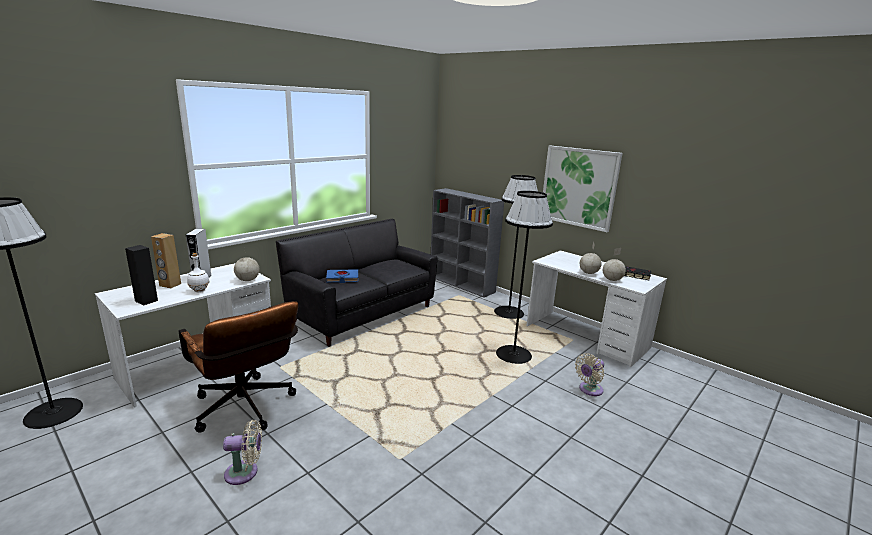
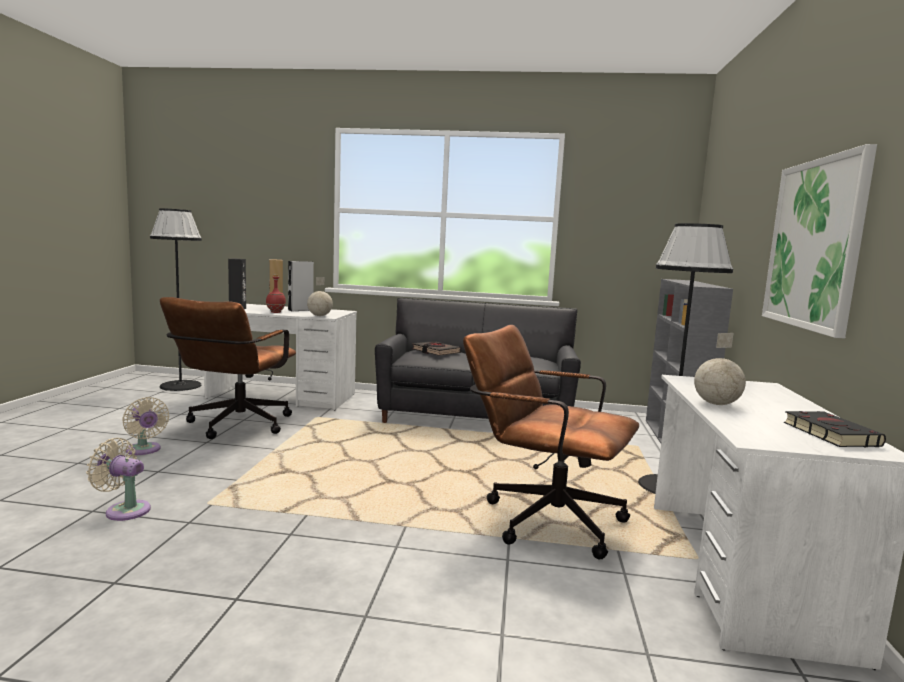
camera: 55 degrees right, 10 degrees down
white bottle [187,253,210,292] -> red bottle [266,274,286,313]
blue book [326,269,358,283] -> black book [412,341,461,356]
black floor lamp [496,191,553,364] -> brown office chair [463,325,639,559]
beige fan [575,353,604,396] -> beige fan moved to [86,438,151,521]
globe [603,248,626,281] -> none

